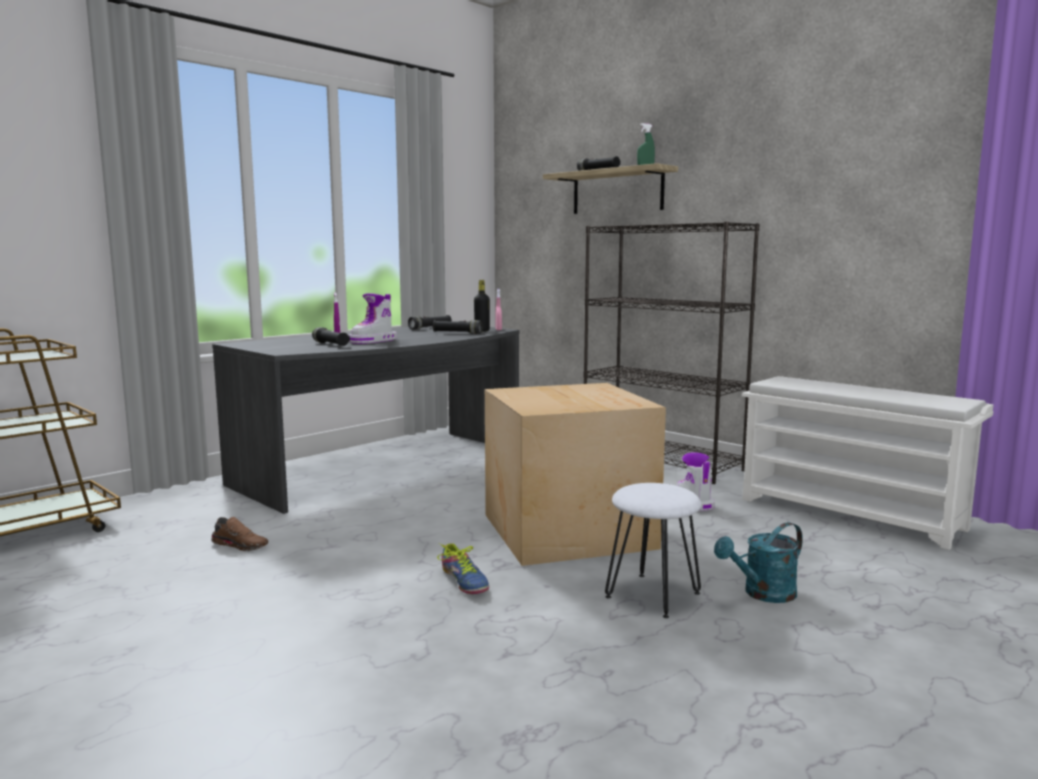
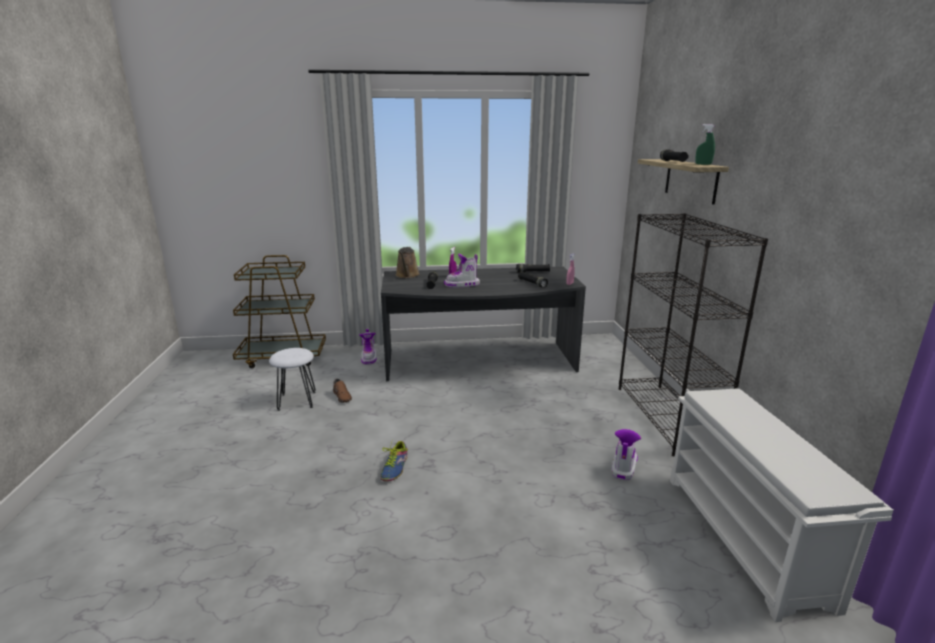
camera: 40 degrees right, 10 degrees up
black bottle [474,280,490,332] -> none
cardboard box [485,383,666,566] -> none
white stool [605,483,702,618] -> white stool moved to [269,348,316,411]
turquoise watering can [714,522,803,603] -> none
none -> boot [359,329,377,365]
none -> brown watering can [395,247,420,278]

